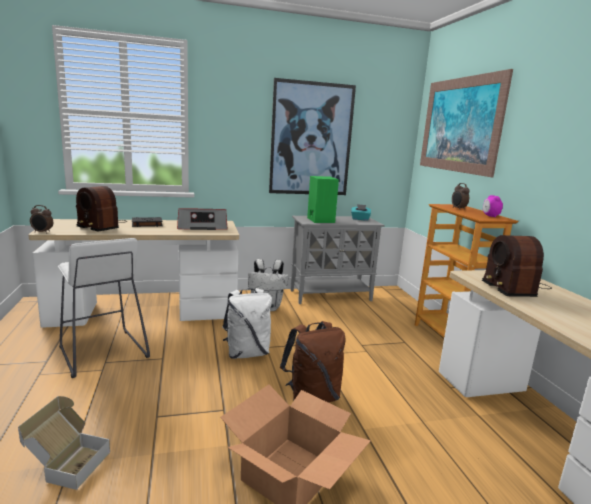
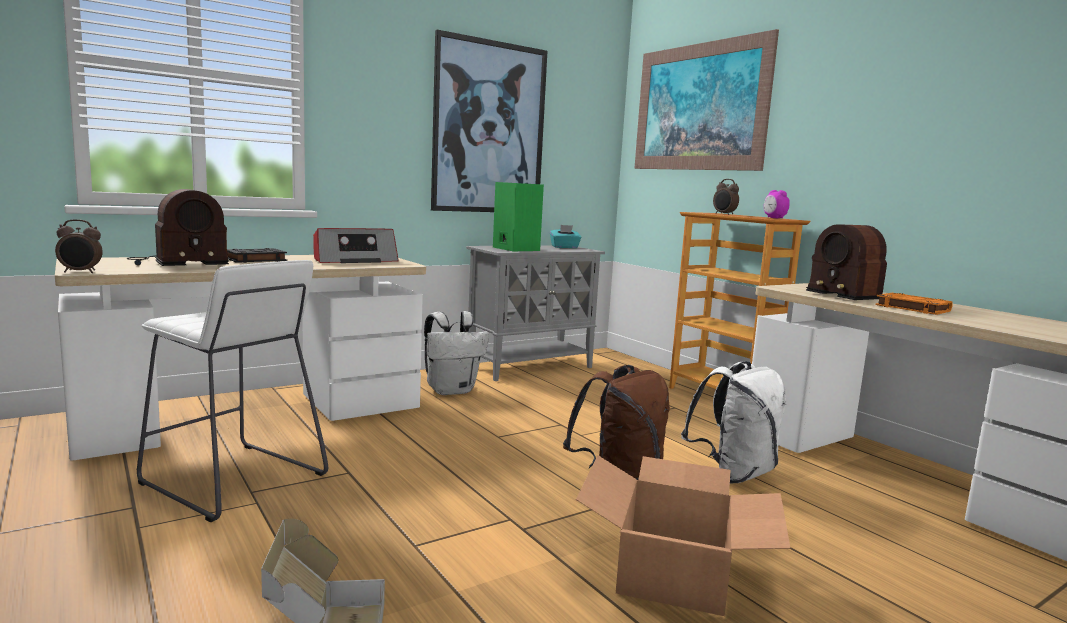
camera: 20 degrees left, 5 degrees down
radio [76,186,125,232] -> radio turned 45 degrees counterclockwise [127,189,229,266]
white backpack [222,288,272,359] -> white backpack moved to [681,361,786,484]
none -> orange book [875,293,953,315]

